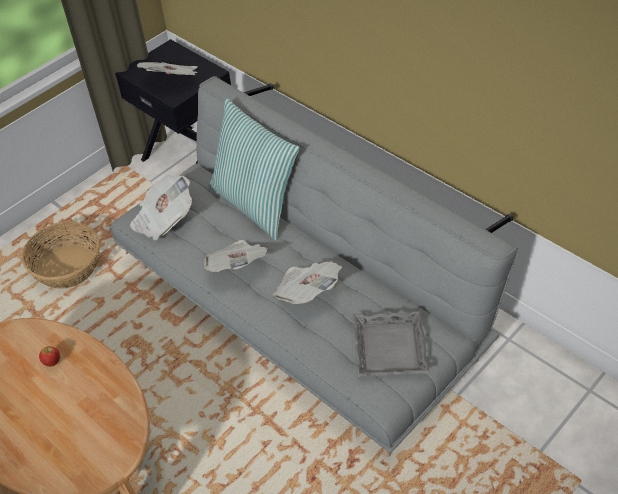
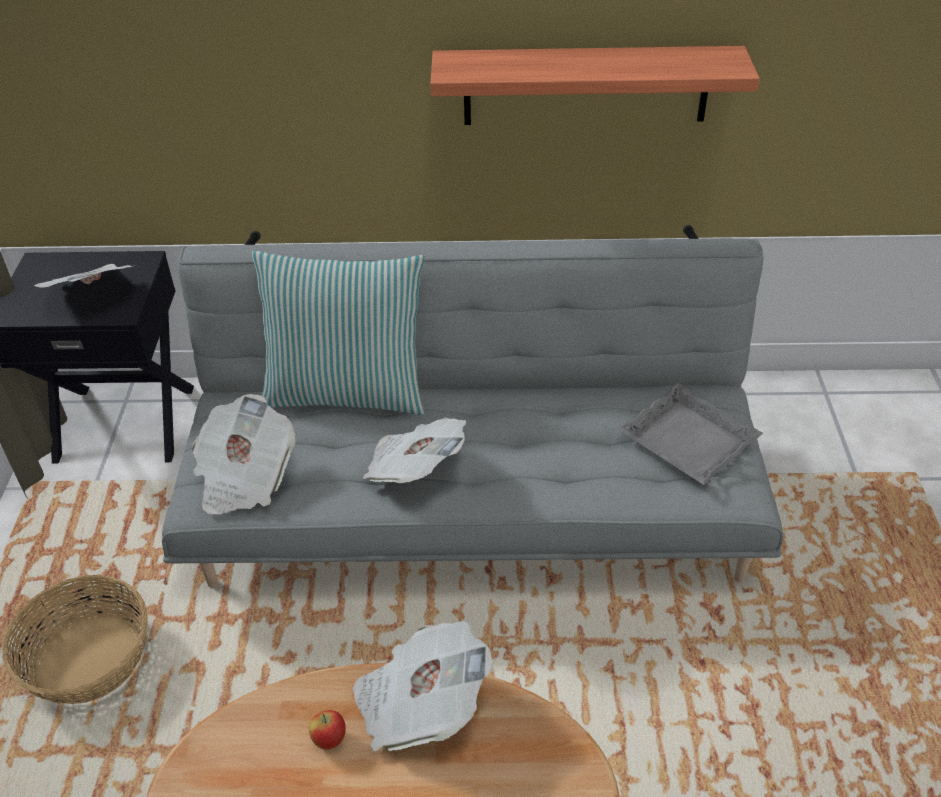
camera: 45 degrees left, 5 degrees down
newspaper [272,261,342,304] -> newspaper moved to [352,621,493,751]
none -> shelf [431,46,760,125]

